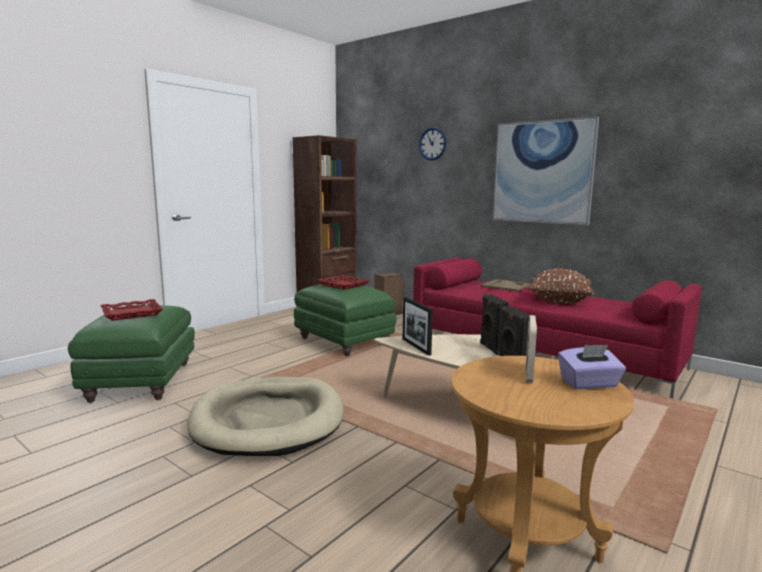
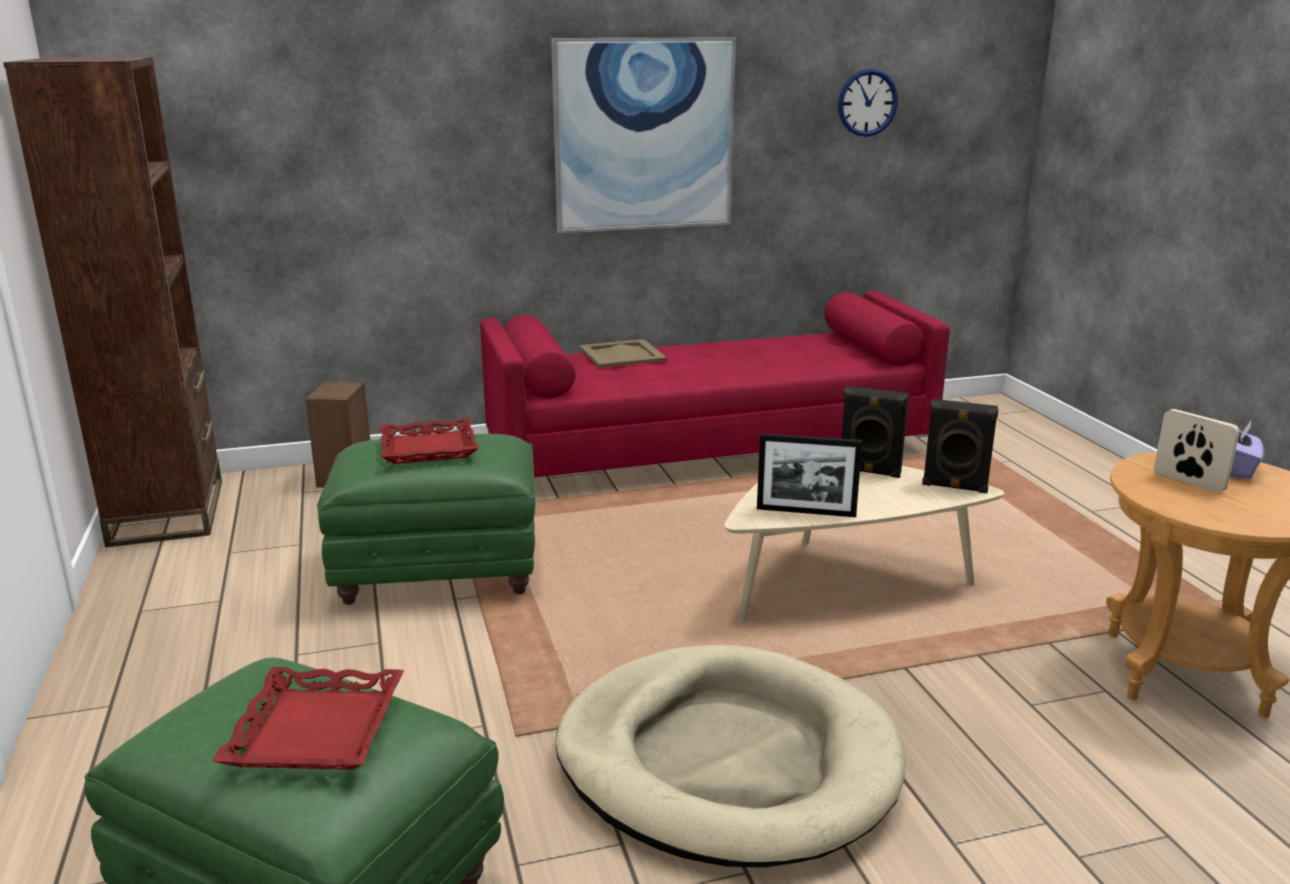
camera: 55 degrees left, 10 degrees up
wall clock [419,127,446,161] -> wall clock moved to [838,69,898,137]
brown pillow [528,268,594,304] -> none

